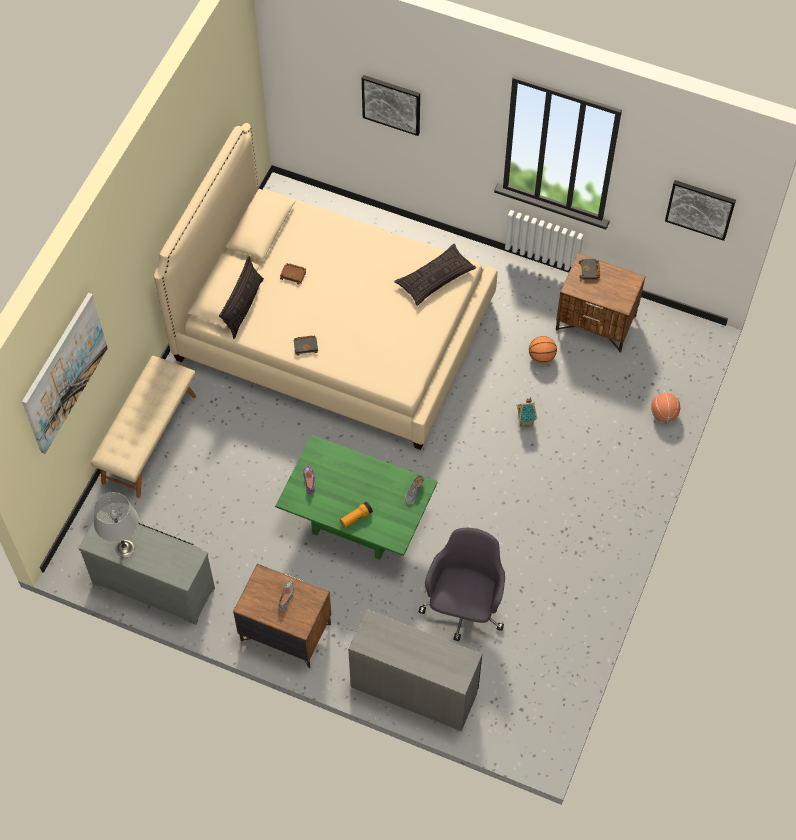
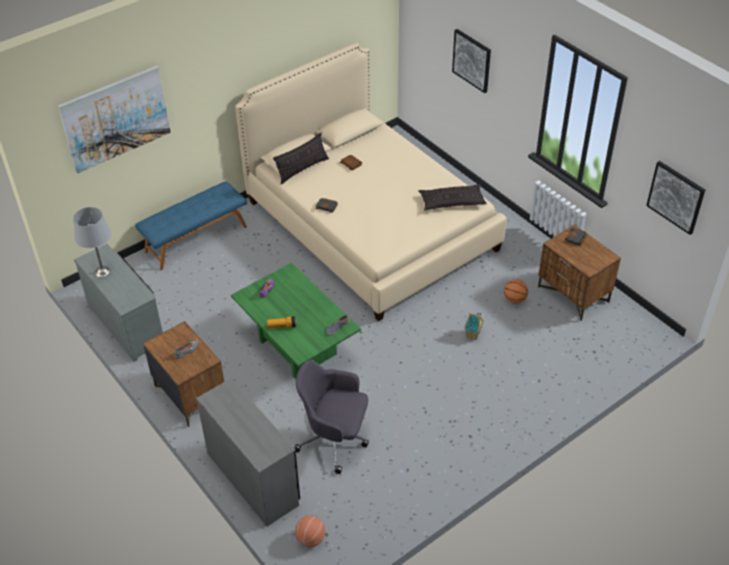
camera: 30 degrees right, 15 degrees down
beige bench [91,355,196,498] -> blue bench [135,181,247,270]
grey office chair [419,528,505,641] -> grey office chair turned 120 degrees counterclockwise [294,360,369,474]
basketball [651,393,680,422] -> basketball moved to [295,516,325,547]

